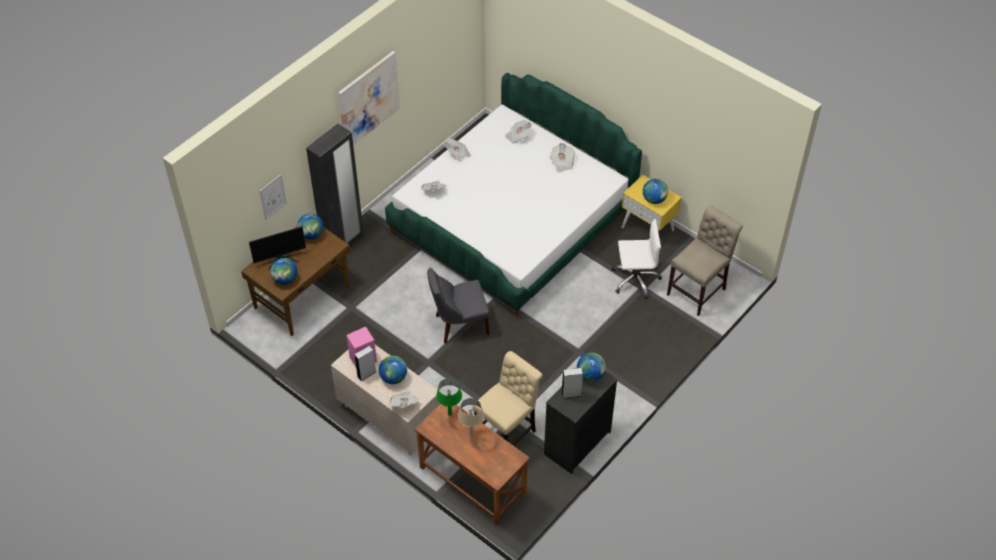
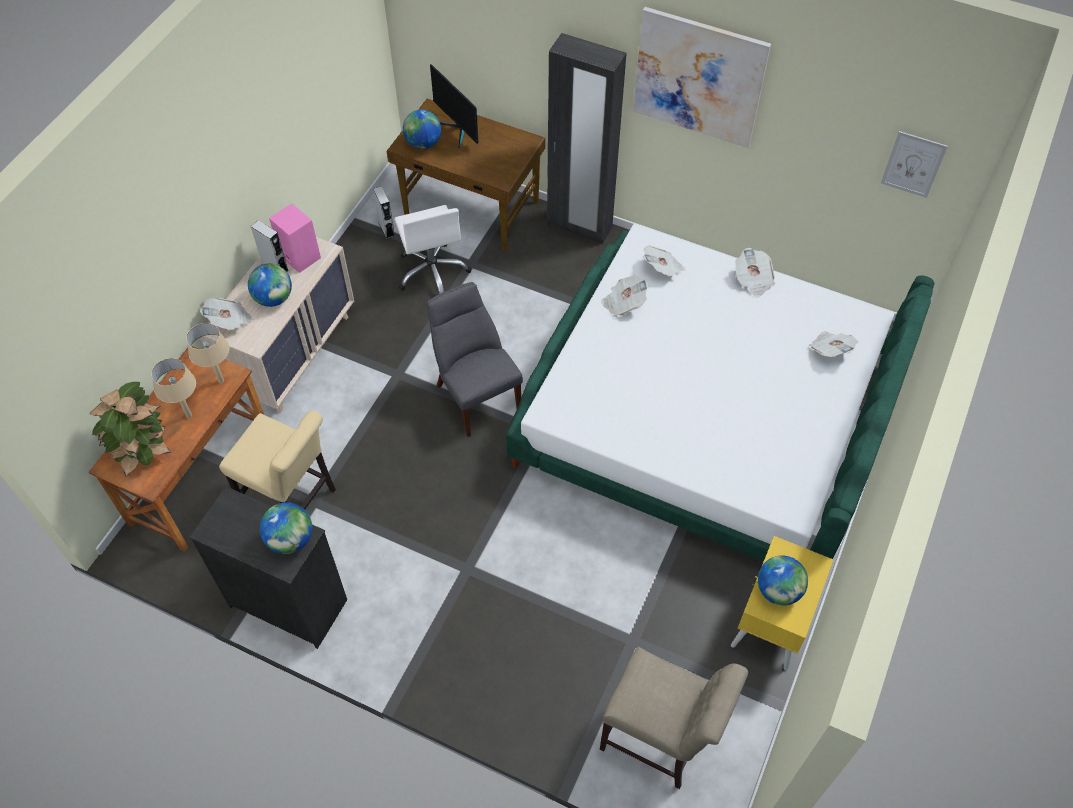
camera: 75 degrees right, 5 degrees up
picture [260,174,287,220] -> picture moved to [881,131,948,198]
globe [297,213,324,240] -> none
green table lamp [436,378,462,416] -> beige table lamp [186,323,229,383]
newspaper [550,143,575,172] -> newspaper moved to [601,275,649,317]
grey speaker [561,368,583,399] -> grey speaker moved to [373,186,395,239]
white office chair [612,219,662,299] -> white office chair moved to [394,205,471,294]
none -> potted plant [90,382,171,477]

